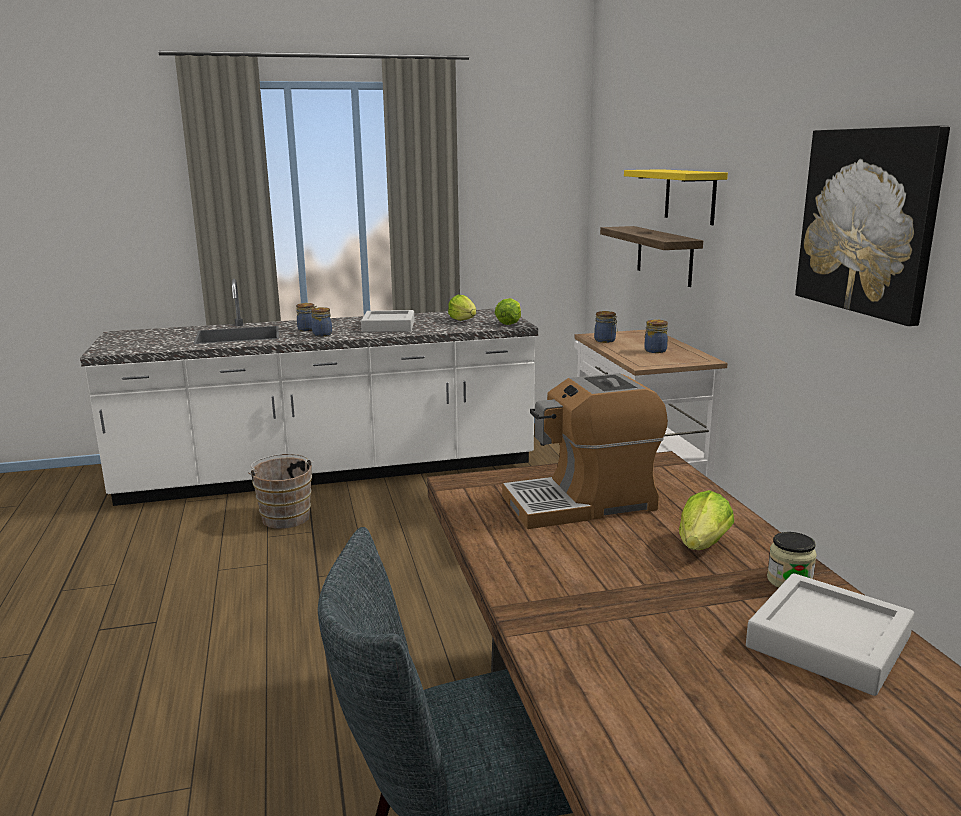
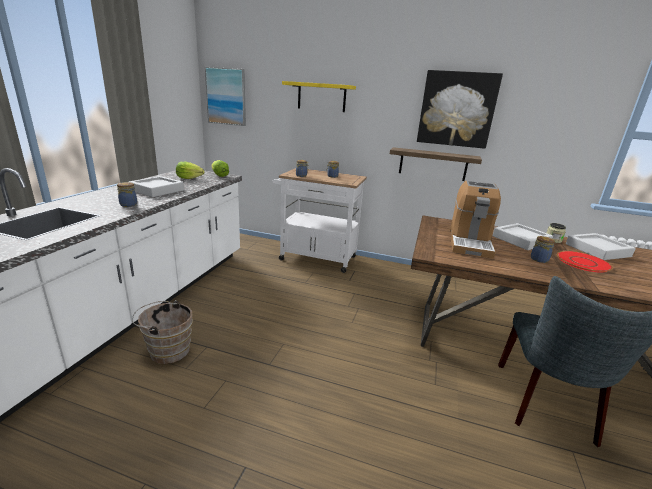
camera: 60 degrees left, 5 degrees up
jar [296,303,317,331] -> jar moved to [531,236,555,263]
shelf [600,226,703,287] -> shelf moved to [390,147,482,181]
lettuce [679,490,734,550] -> grey tray [492,223,553,250]
none -> picture [205,67,246,126]
none -> red plate [557,251,613,272]

